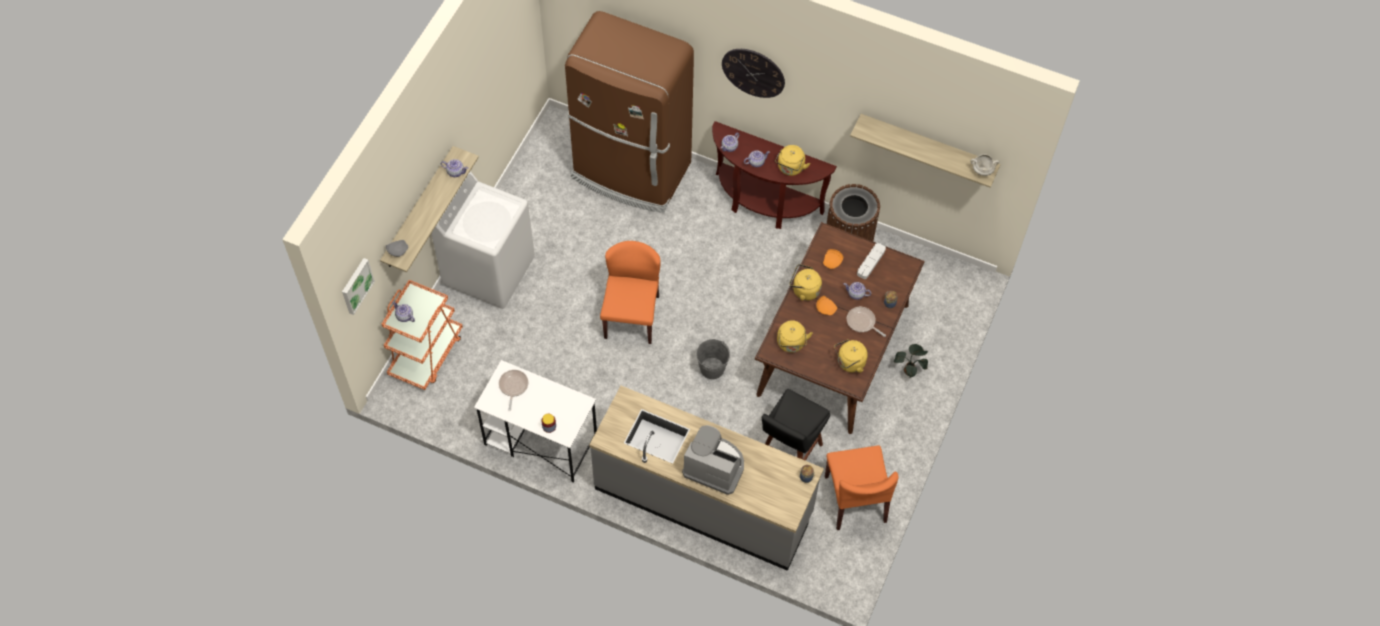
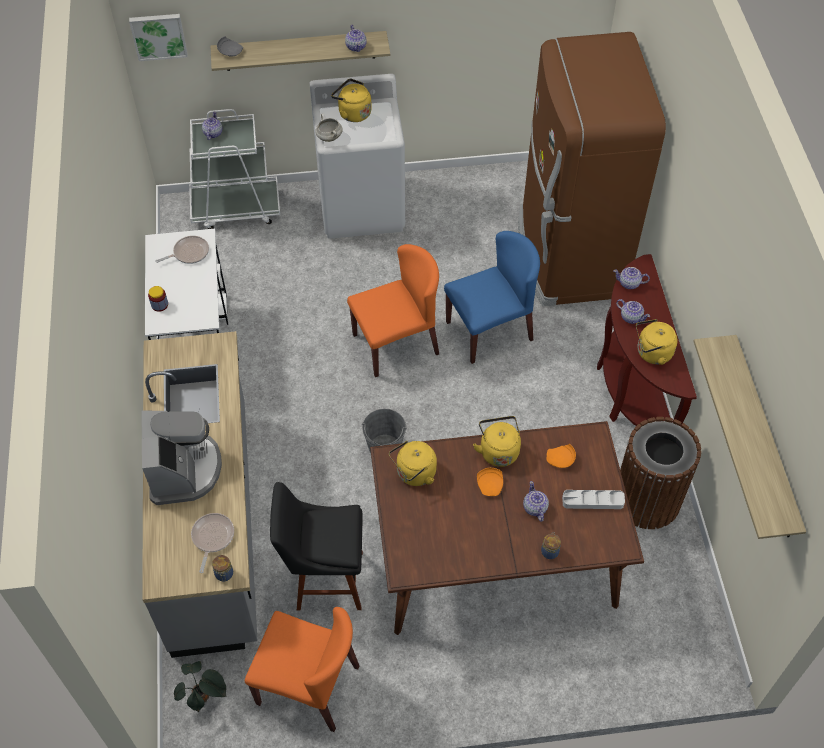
camera: 60 degrees right, 5 degrees down
orange cart [382,280,463,390] -> white cart [189,109,280,229]
wall clock [722,49,785,98] -> none
orange chair [825,446,898,530] -> orange chair turned 120 degrees counterclockwise [245,607,359,732]
yellow kettle [834,339,868,373] -> yellow kettle moved to [331,79,372,122]
frying pan [847,307,886,337] -> frying pan moved to [191,513,234,573]
potted plant [894,344,928,378] -> potted plant moved to [174,661,227,712]
white cooking pot [971,154,999,176] -> white cooking pot moved to [315,114,343,142]
none -> blue chair [444,231,540,364]

